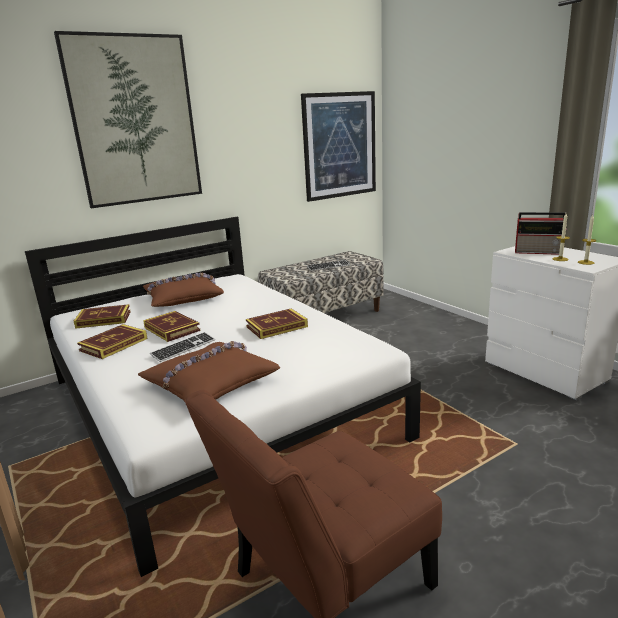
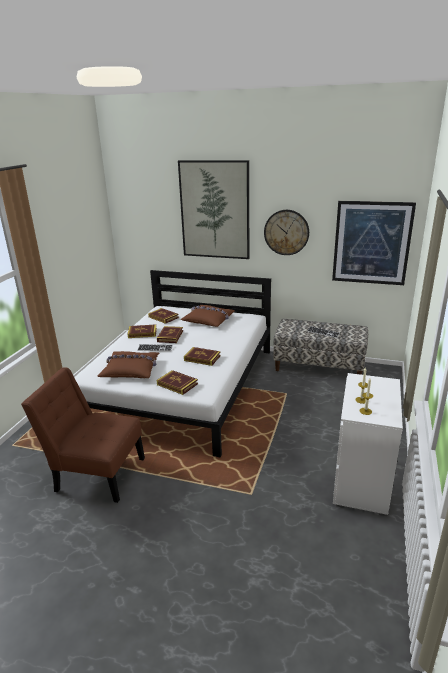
camera: 50 degrees right, 5 degrees up
radio [515,212,567,255] -> none
none -> book [157,370,198,395]
none -> wall clock [264,210,309,255]

